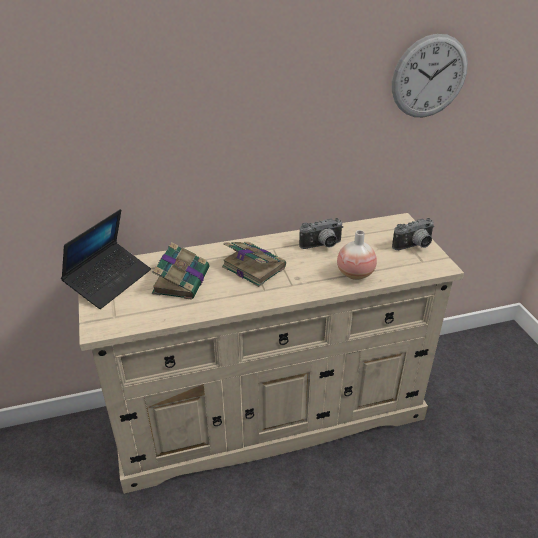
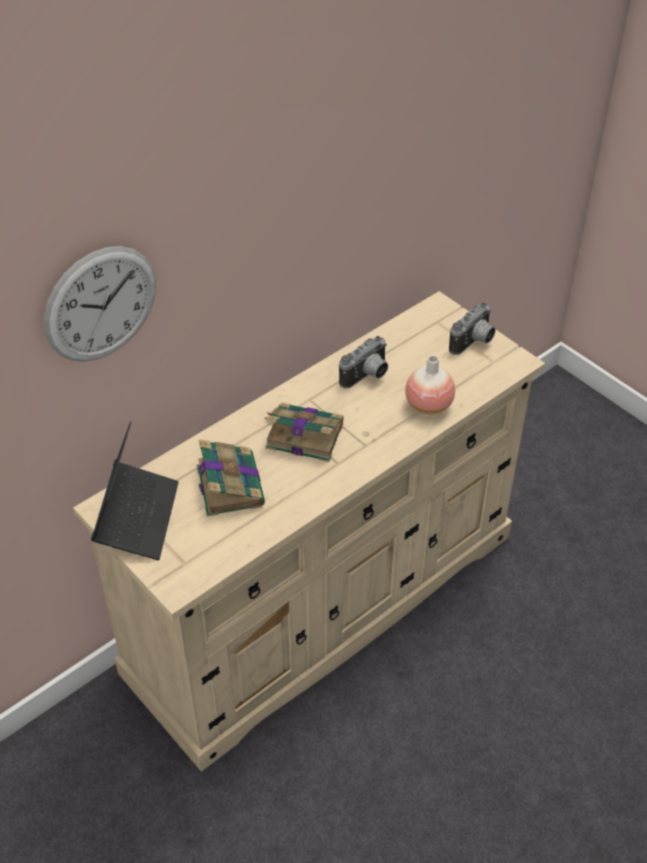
camera: 25 degrees left, 10 degrees up
wall clock [392,34,468,117] -> wall clock moved to [44,246,156,362]

